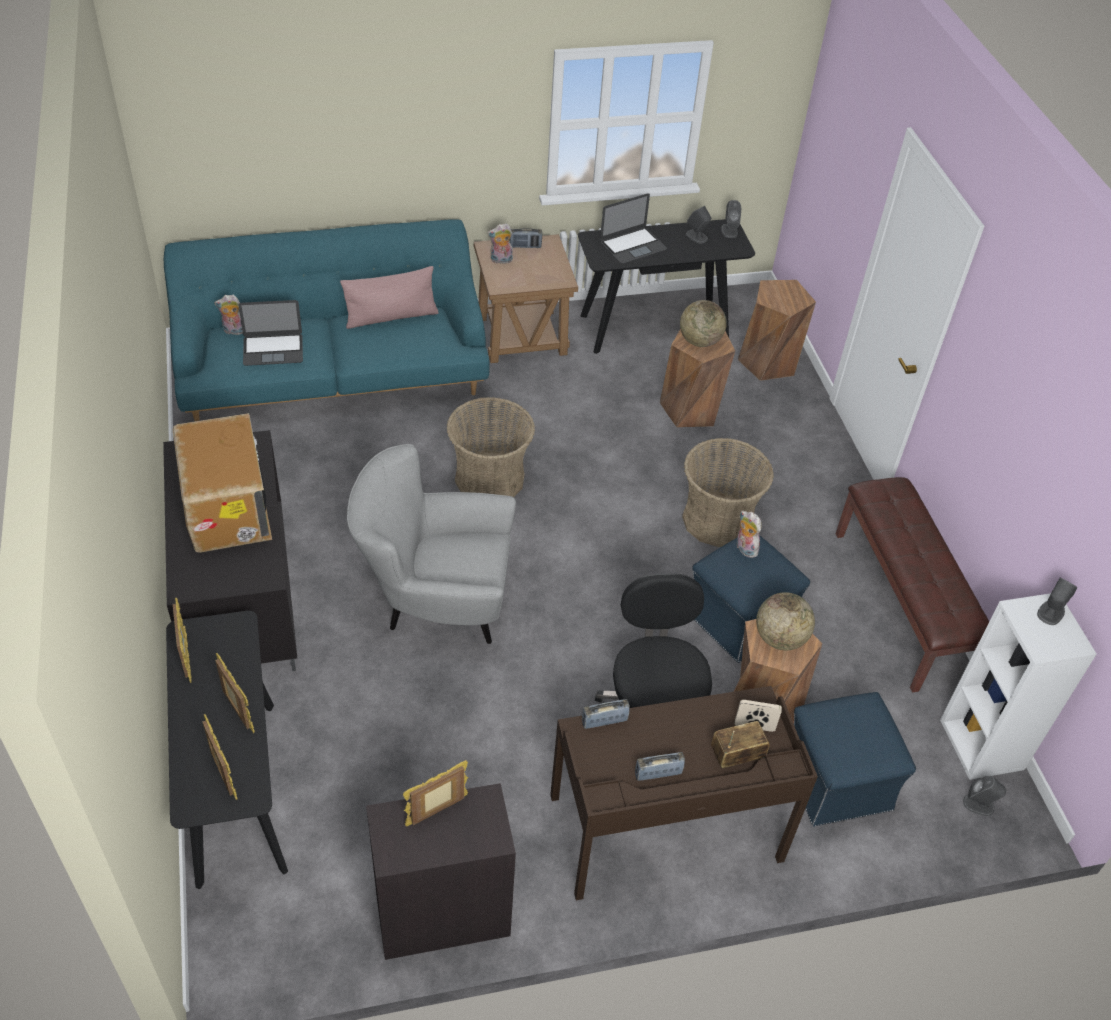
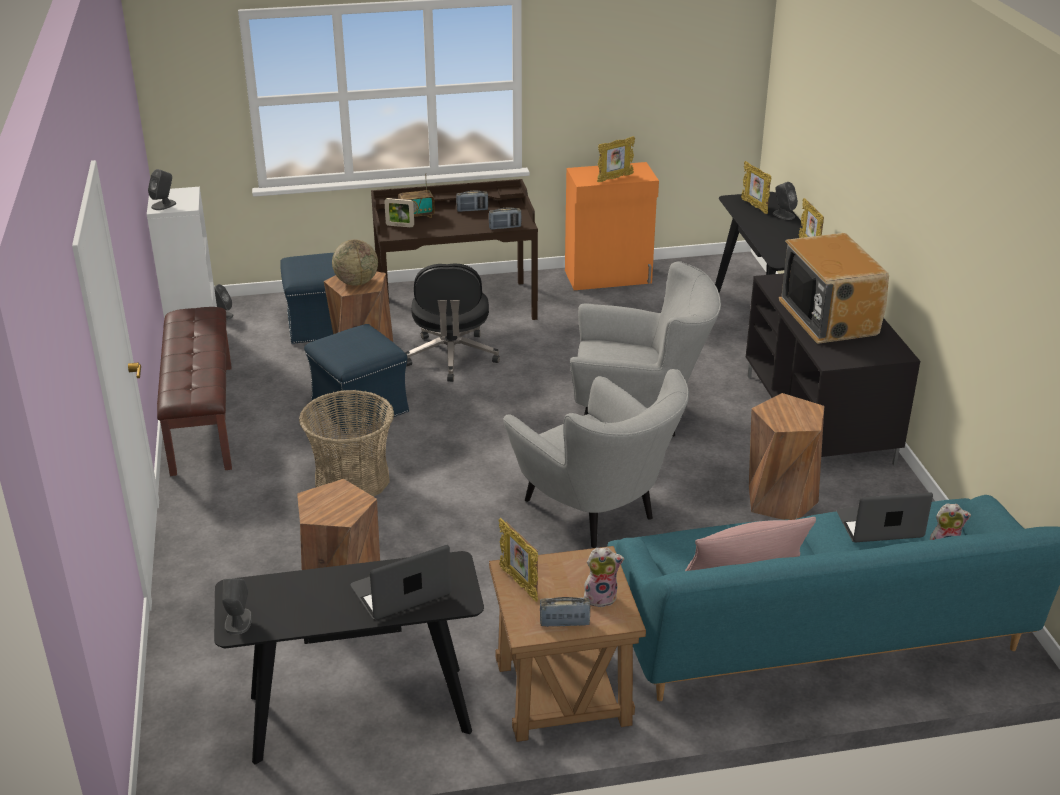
camera: 175 degrees left, 15 degrees down
picture frame [215,653,255,733] -> picture frame moved to [499,518,538,602]
black cabinet [366,783,516,960] -> orange cabinet [565,162,659,290]
basket [447,398,535,497] -> grey armchair [503,369,689,548]
globe [680,300,727,347] -> none
grey speaker [686,206,711,244] -> grey speaker moved to [773,182,798,220]
plush toy [737,510,762,558] -> none
brown stool [738,280,816,381] -> brown stool moved to [749,393,824,520]

